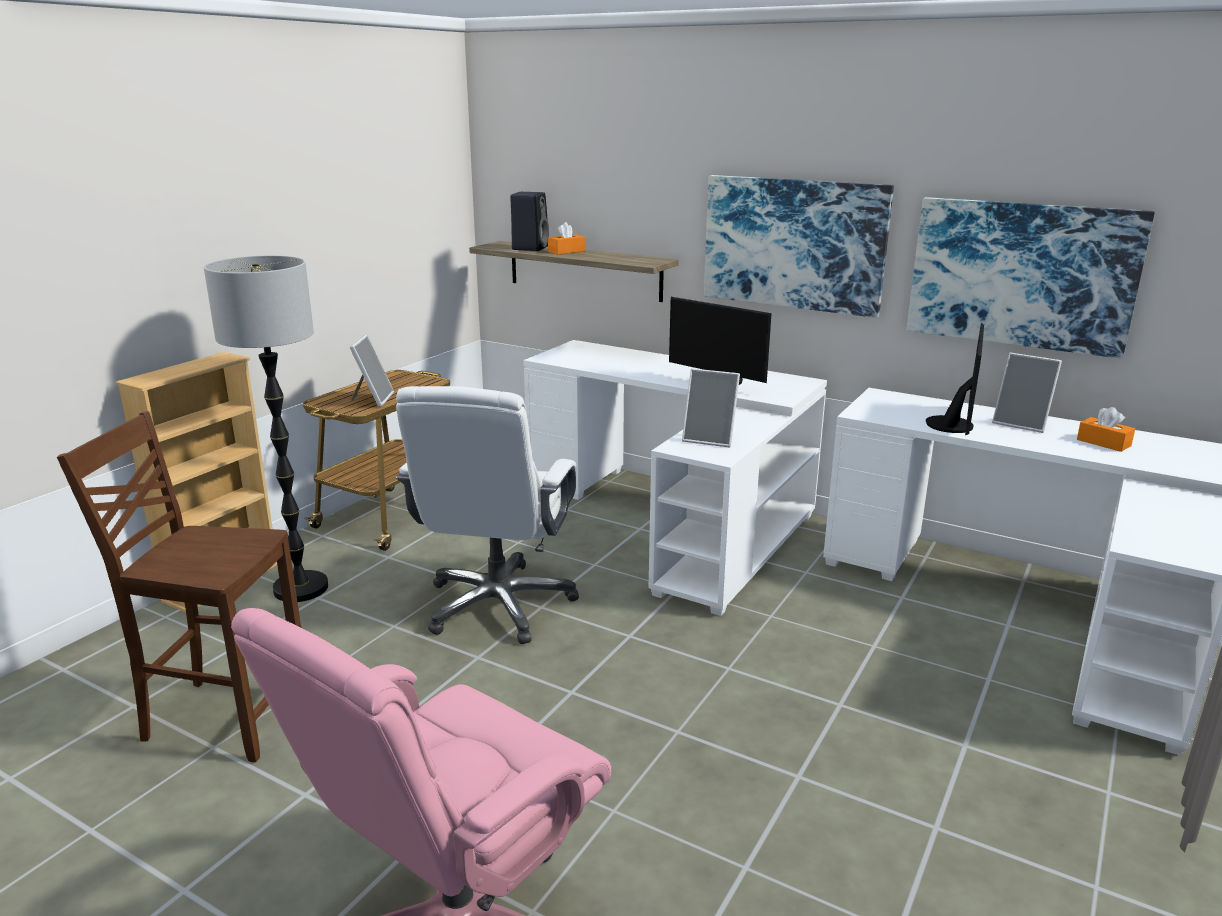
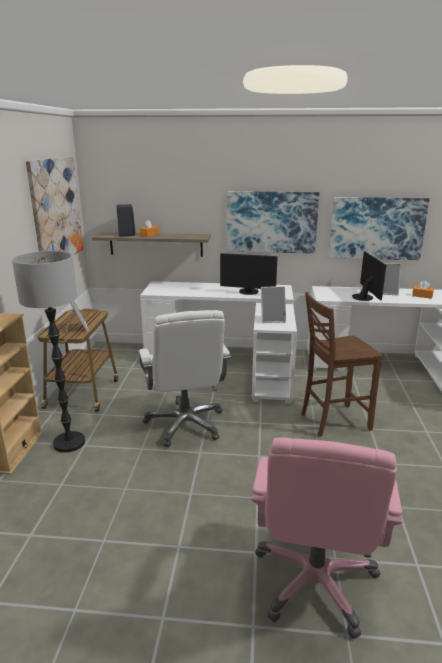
camera: 25 degrees left, 0 degrees up
brown chair [57,411,301,762] -> brown chair moved to [302,292,382,437]
none -> picture [26,157,83,255]

